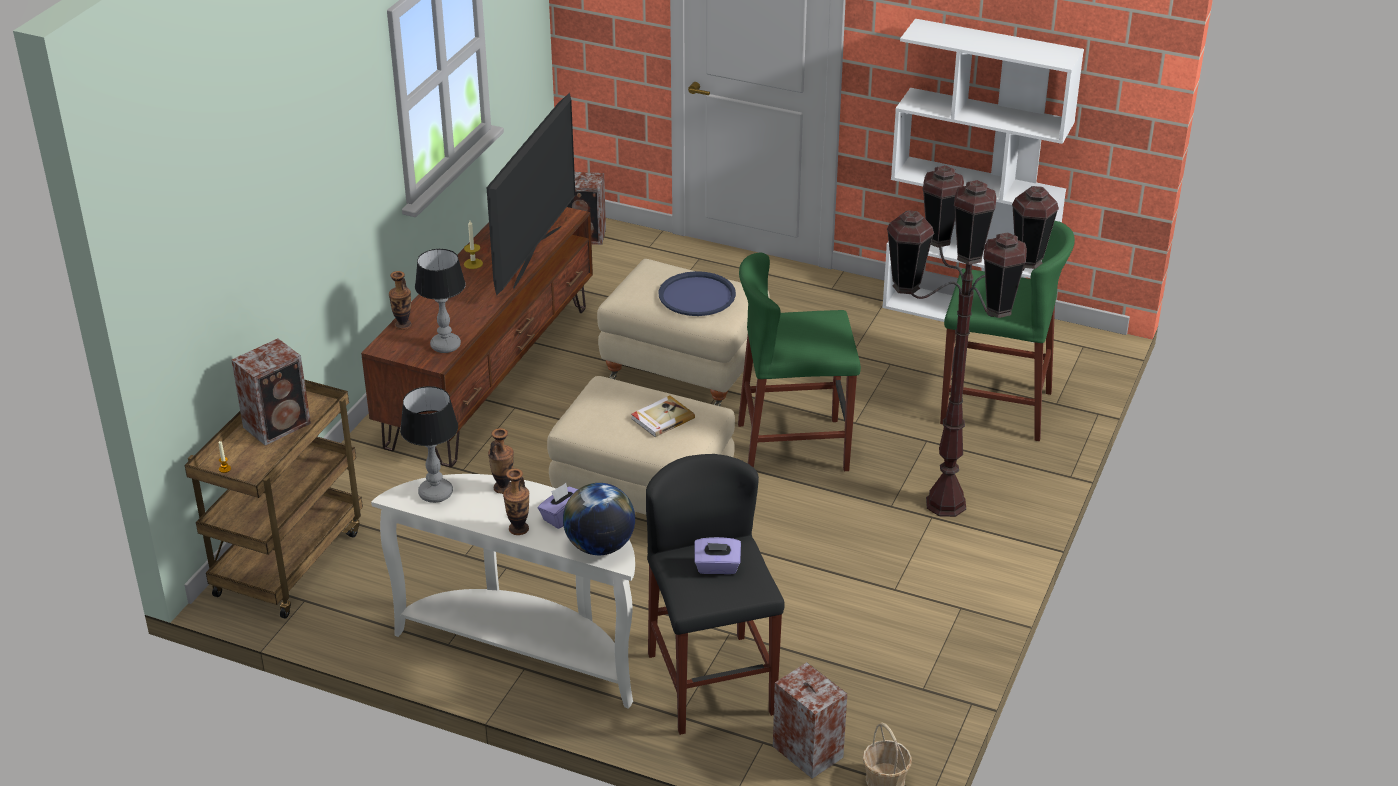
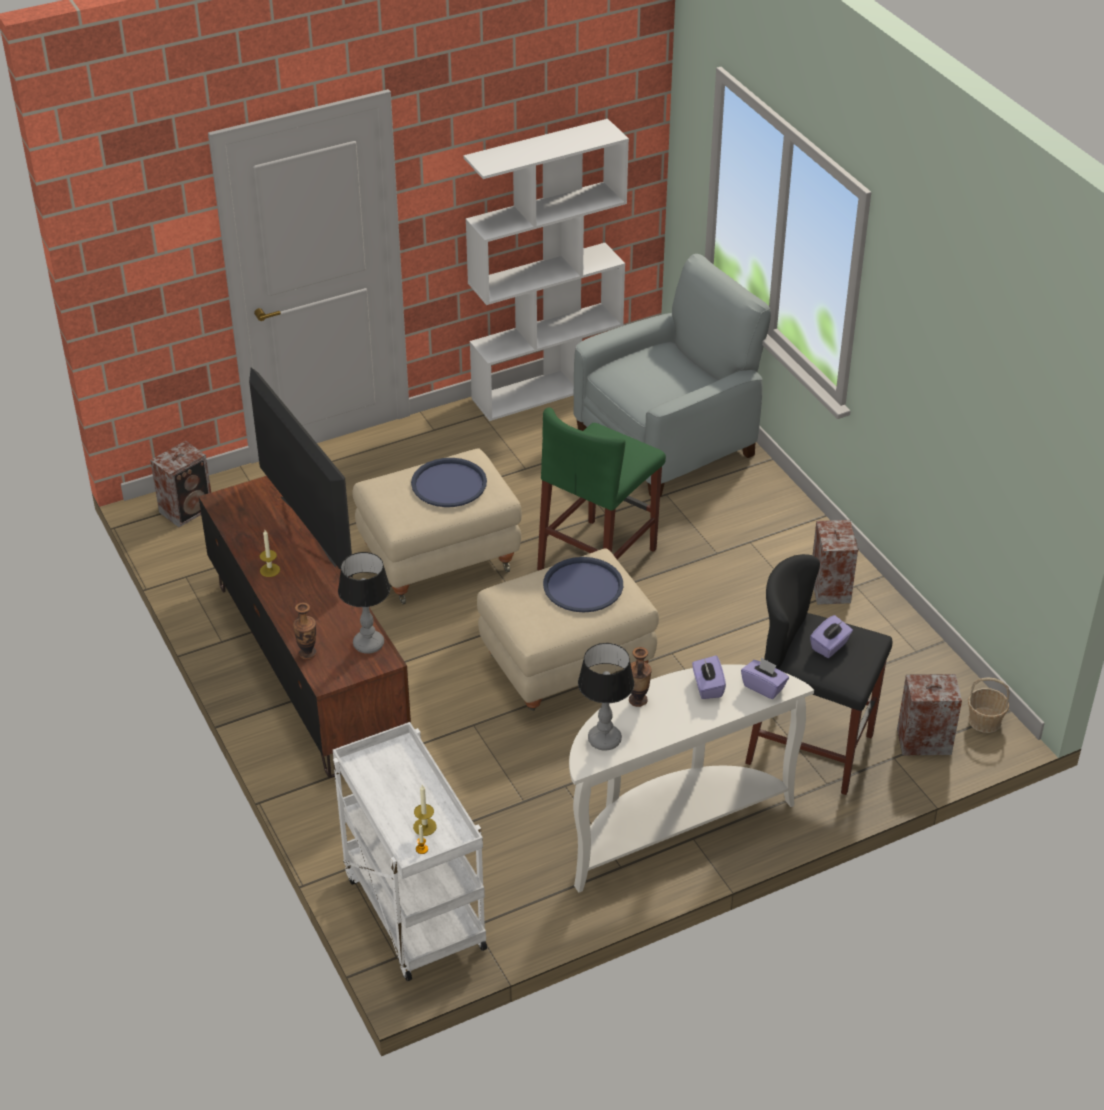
camera: 50 degrees left, 5 degrees up
brown cart [185,380,363,618] -> white cart [333,722,487,981]
speaker [232,338,311,446] -> speaker moved to [813,520,859,605]
vase [503,469,529,535] -> none
globe [563,483,635,555] -> purple tissue box [741,657,789,699]
book [631,396,695,437] -> blue tray [543,557,623,612]
brown floor lamp [887,165,1059,517] -> none
green stool [940,221,1075,441] -> grey armchair [573,254,771,497]
none -> candle [413,785,437,836]

